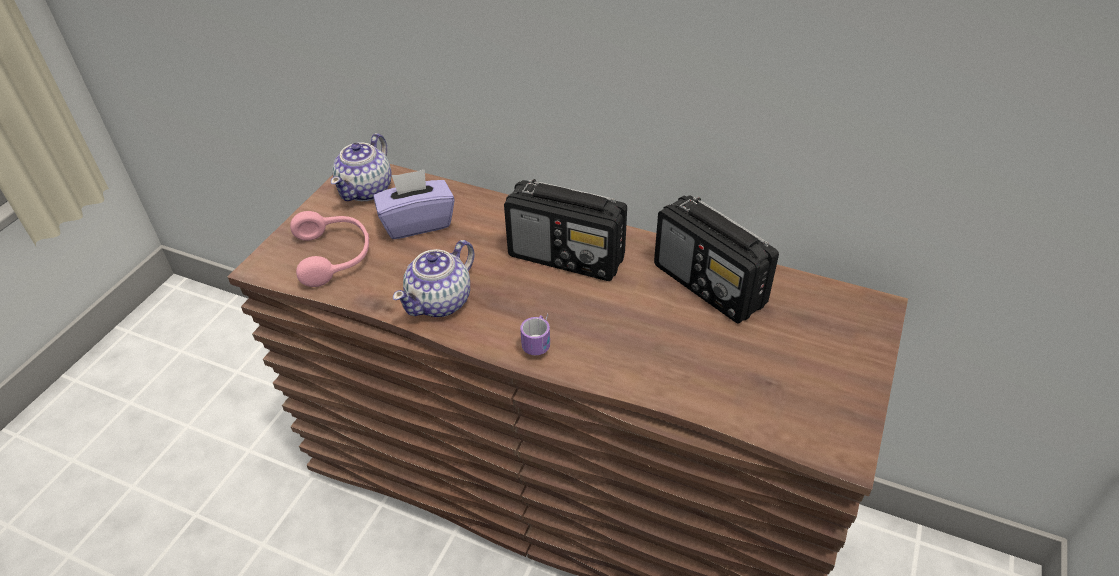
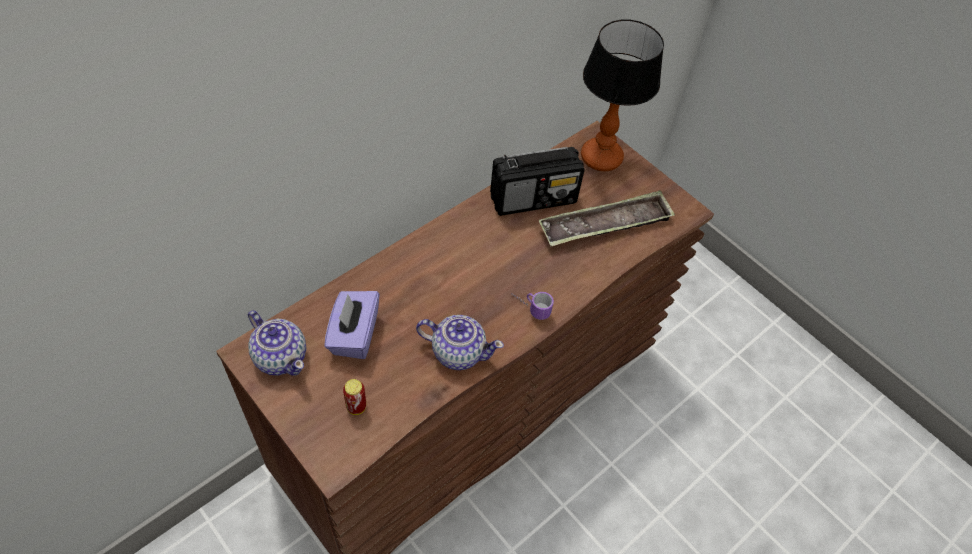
camera: 70 degrees left, 10 degrees up
pink headphones [290,211,369,287] -> can [343,379,366,415]
teapot [393,240,475,317] -> teapot turned 45 degrees counterclockwise [416,315,504,370]
radio [504,179,627,281] -> none
none -> tray [539,190,675,246]
none -> table lamp [581,19,664,171]

